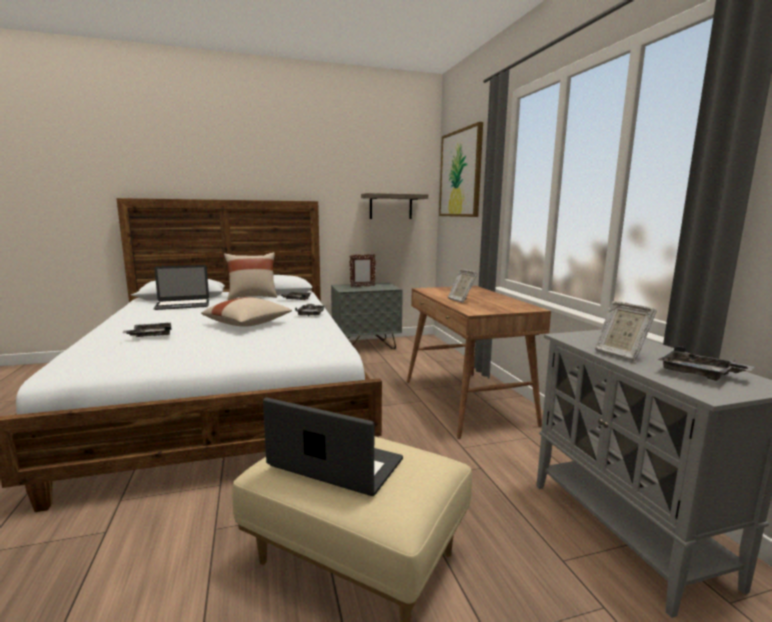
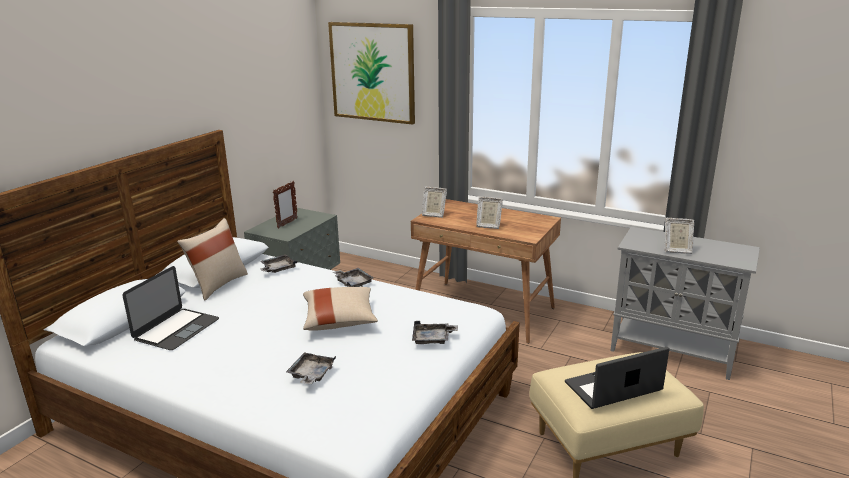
camera: 45 degrees left, 10 degrees up
shelf [361,193,428,219] -> none
grey tray [658,346,754,381] -> grey tray moved to [412,321,458,344]
none -> picture frame [422,187,447,218]

